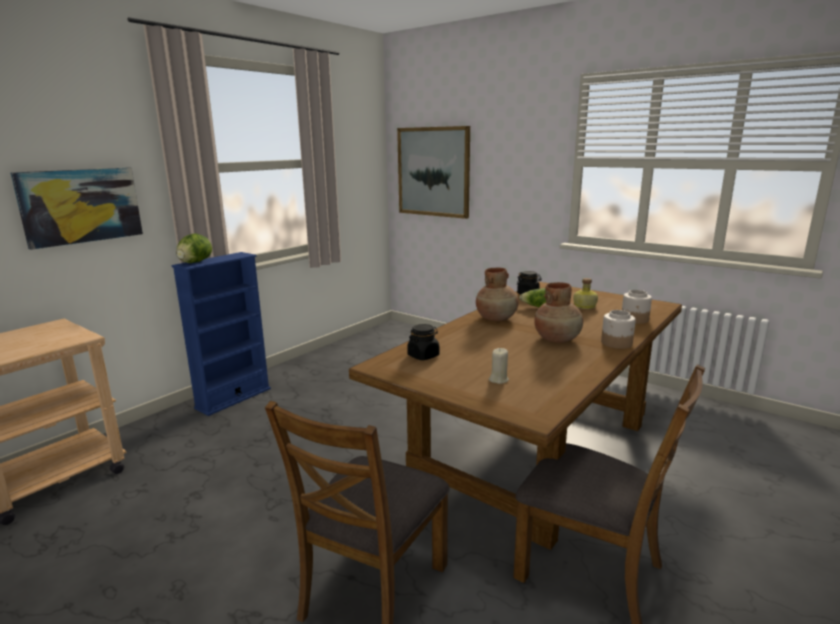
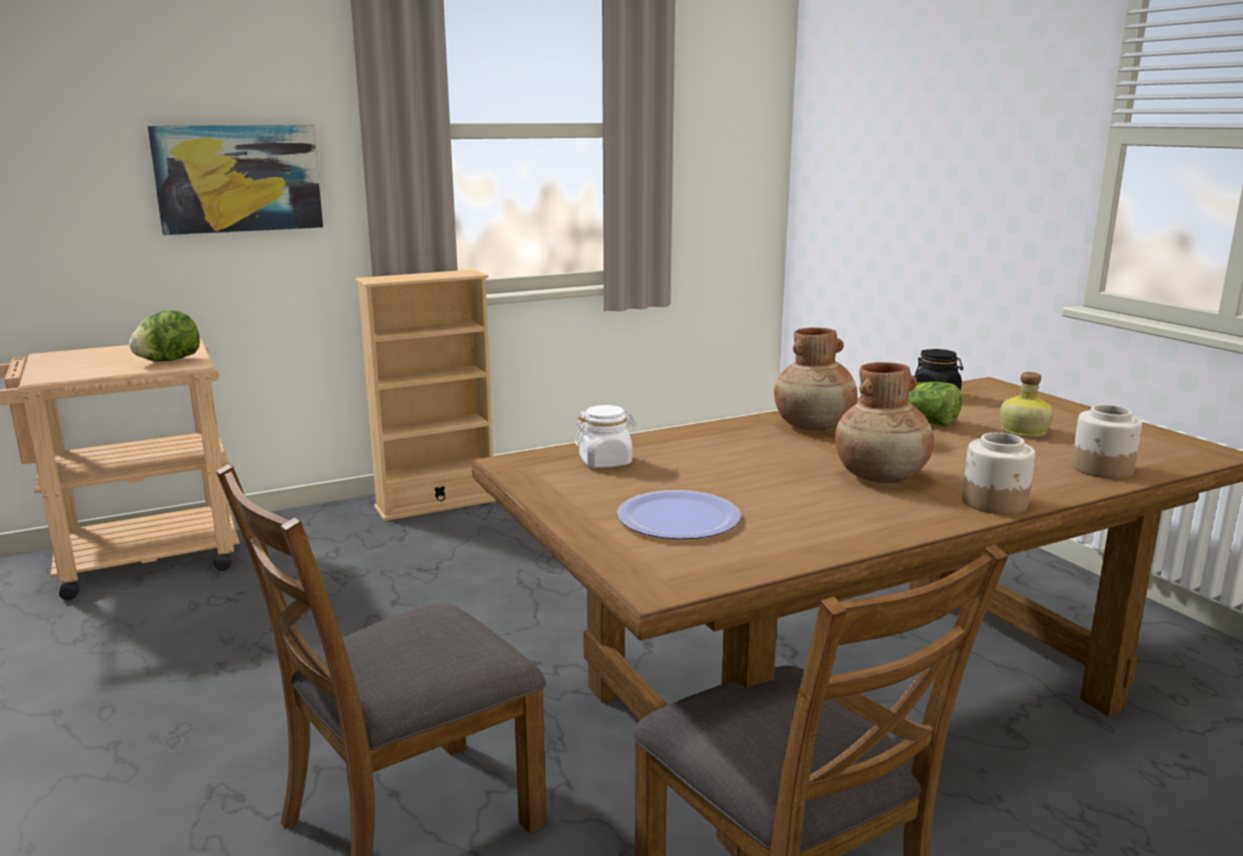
camera: 25 degrees right, 0 degrees up
blue bookcase [172,252,271,416] -> beige bookcase [355,269,496,521]
lettuce [176,233,212,263] -> lettuce moved to [129,310,200,362]
picture [397,126,470,219] -> none
black jar [407,324,439,360] -> white jar [575,405,637,468]
beige candle [489,348,509,384] -> plate [617,490,741,539]

